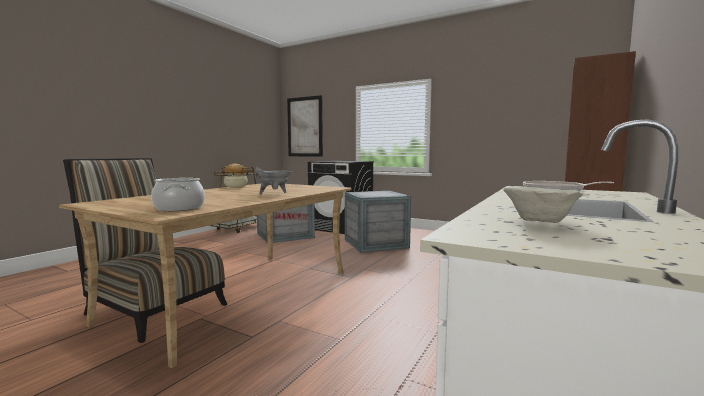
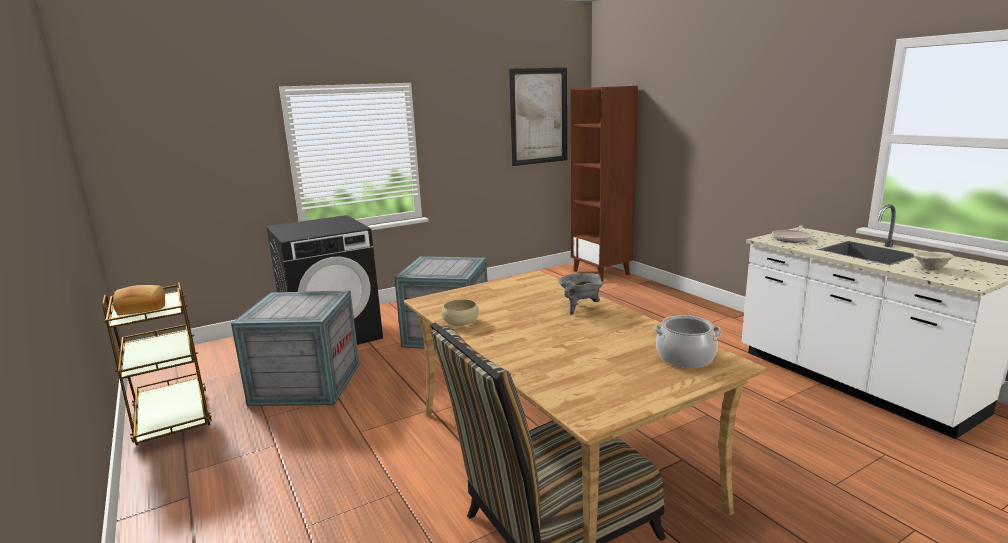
camera: 60 degrees left, 10 degrees up
picture [287,95,323,157] -> picture moved to [509,68,567,166]

